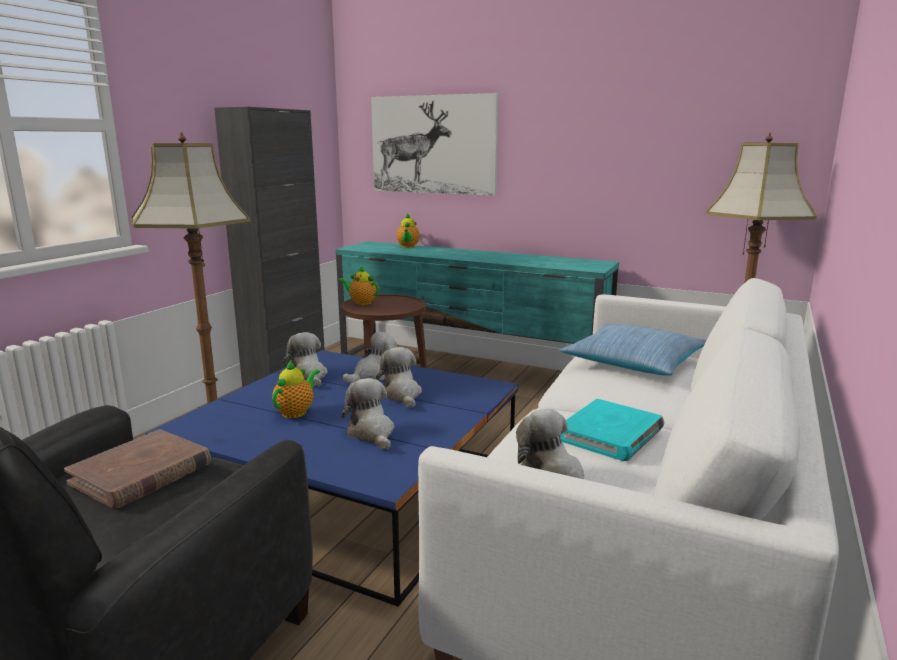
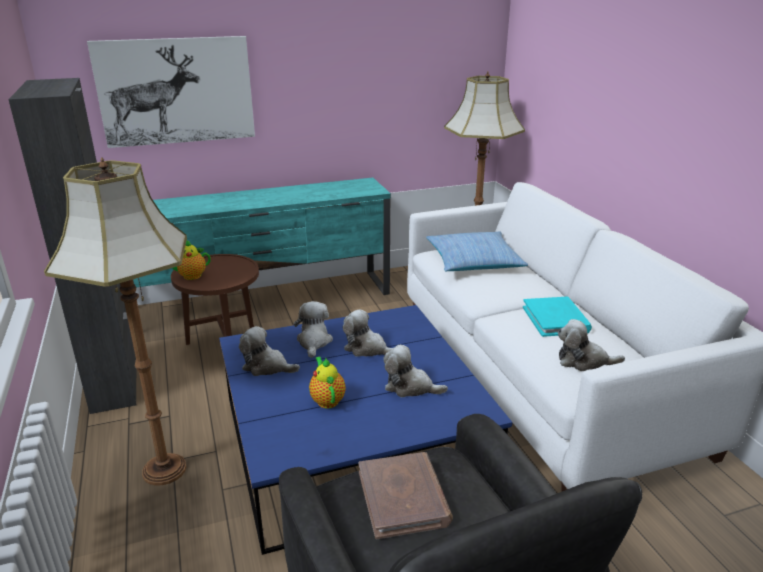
camera: 45 degrees left, 10 degrees up
teapot [396,213,420,248] -> none

